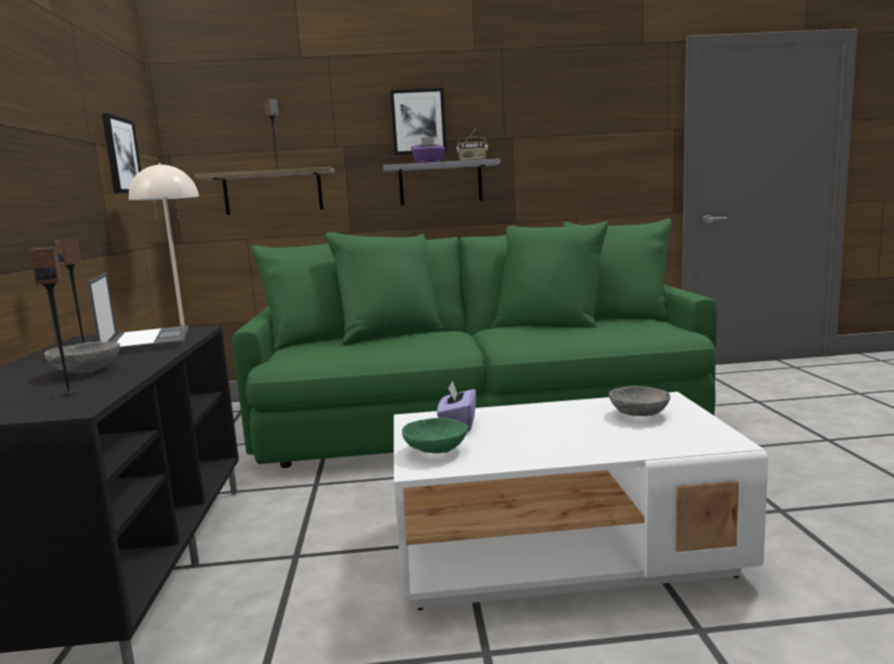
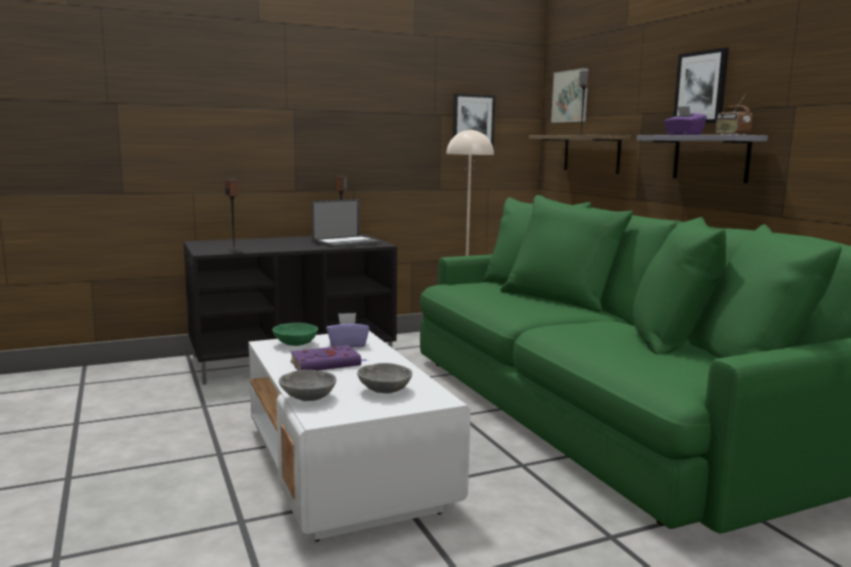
camera: 70 degrees right, 0 degrees up
grey bowl [45,342,120,373] -> grey bowl moved to [279,370,336,401]
none -> purple book [290,345,368,370]
none -> picture [551,68,589,123]

